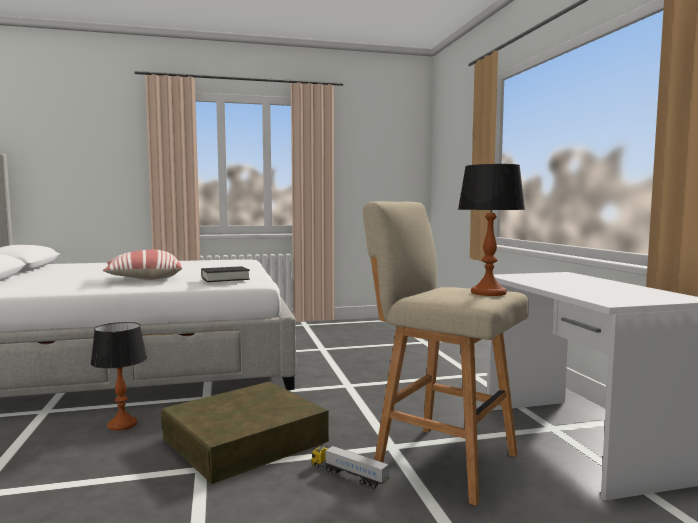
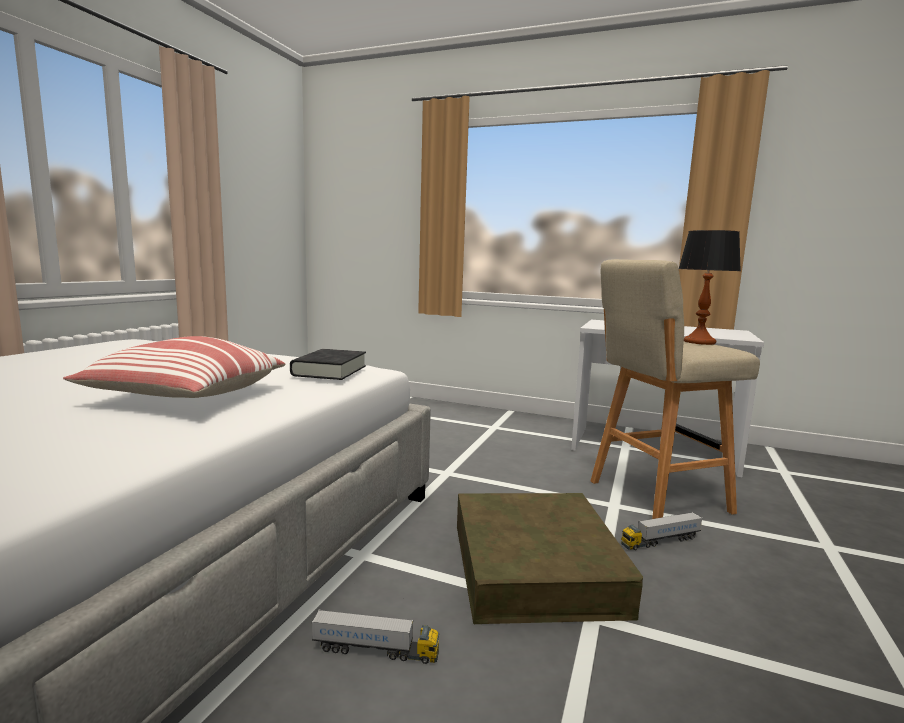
camera: 55 degrees left, 5 degrees up
table lamp [90,322,147,431] -> toy truck [312,609,439,664]

